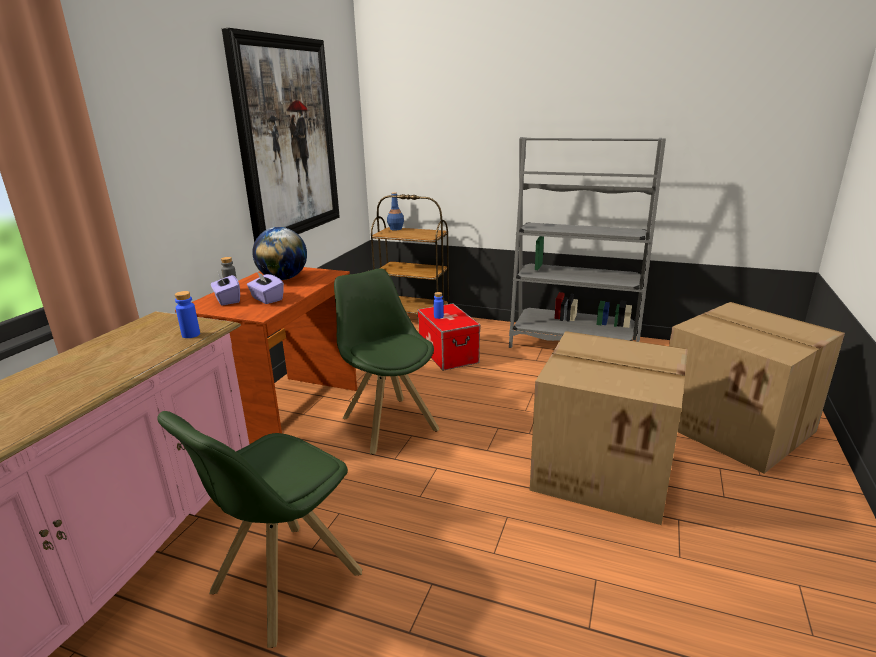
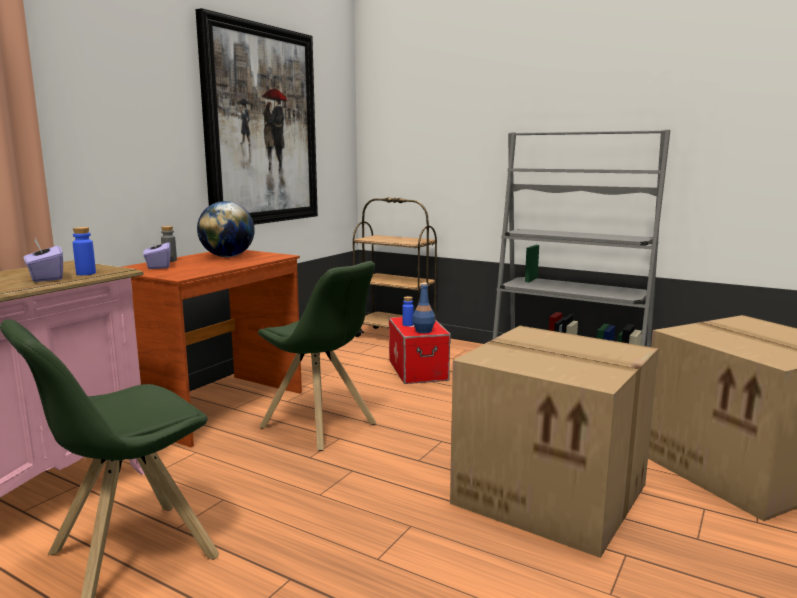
camera: 10 degrees right, 10 degrees down
purple tissue box [247,272,284,304] -> purple tissue box moved to [24,238,63,282]
green chair [334,268,439,454] -> green chair turned 150 degrees clockwise [258,261,376,451]
blue bottle [387,192,404,231] -> blue bottle moved to [412,283,435,333]

